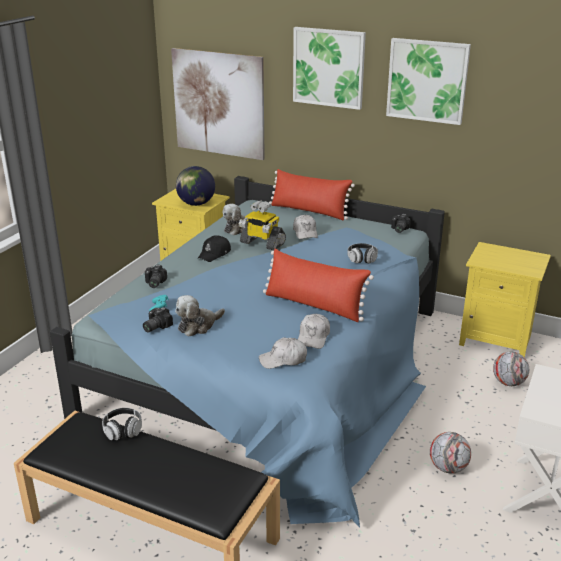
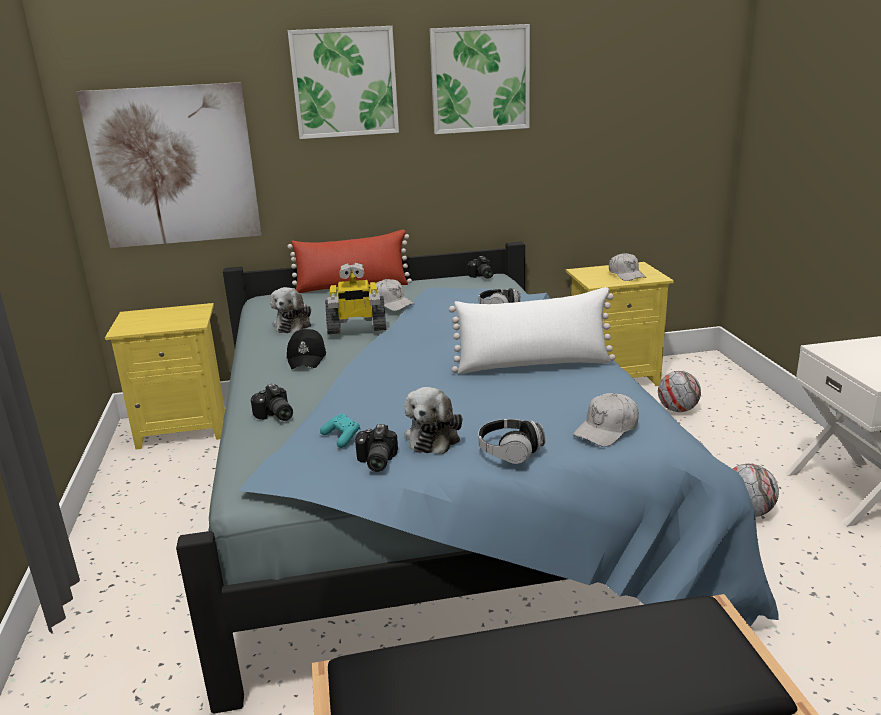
camera: 35 degrees left, 5 degrees down
headphones [102,408,142,440] -> headphones moved to [478,419,546,464]
globe [176,166,215,206] -> none
red pillow [263,249,374,322] -> white pillow [449,287,615,374]
white cap [298,314,330,349] -> white cap moved to [609,253,646,281]

